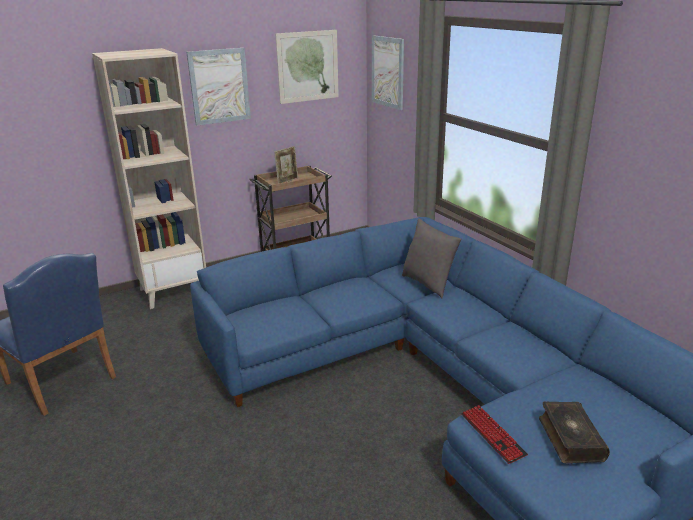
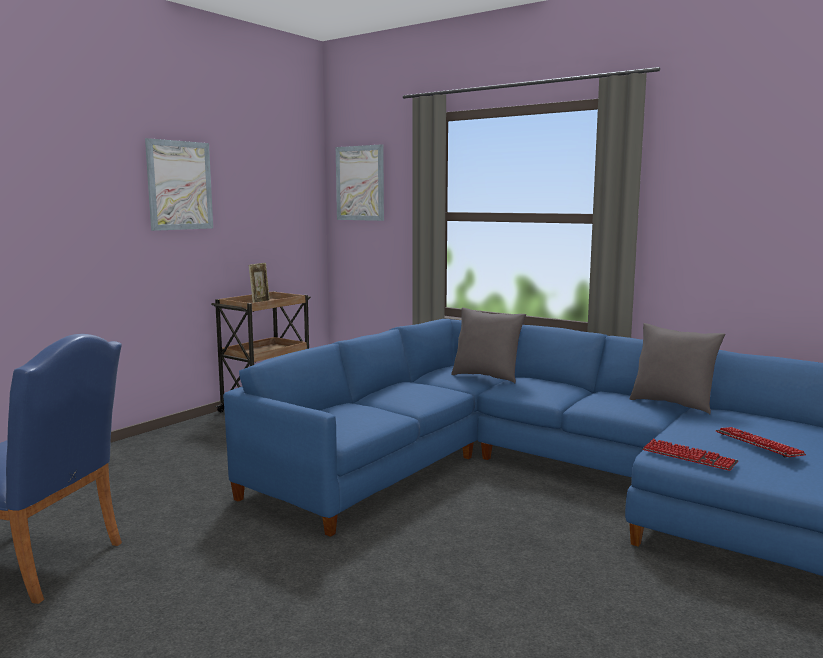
camera: 25 degrees left, 15 degrees down
beige bookcase [92,48,206,309] -> none
picture [275,30,339,104] -> none
book [539,402,610,463] -> keyboard [715,427,806,458]
none -> grey pillow [630,323,726,414]

